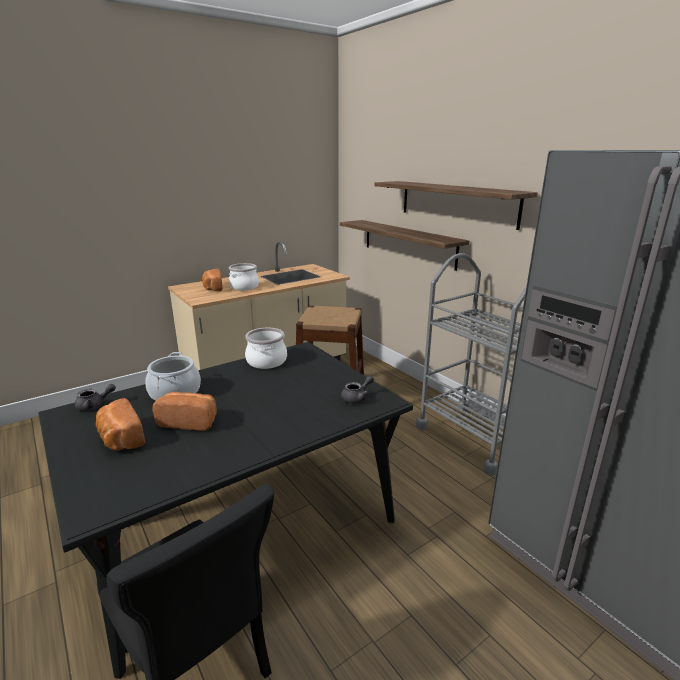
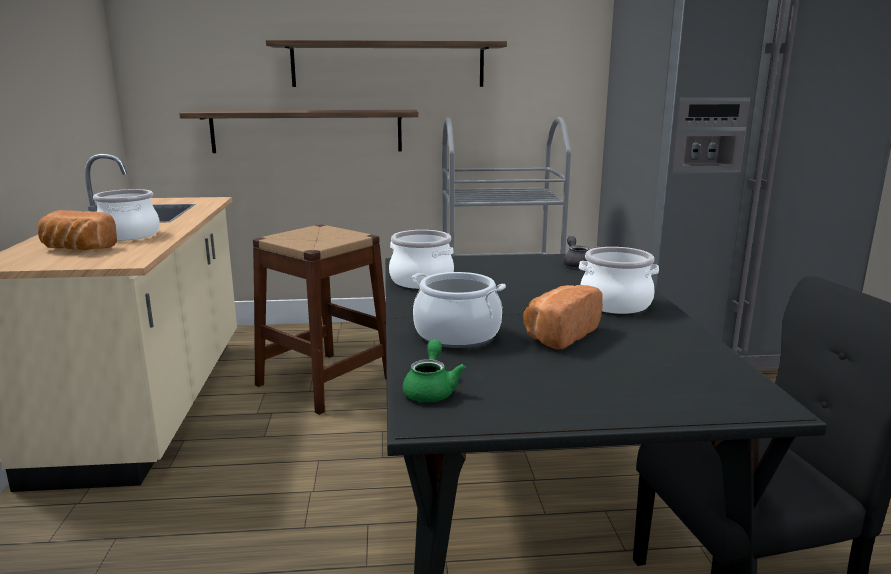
camera: 60 degrees left, 5 degrees down
grey teapot [75,384,116,411] -> green teapot [402,339,466,402]
bread [96,398,145,450] -> none
none -> cooking pot [579,247,659,314]

